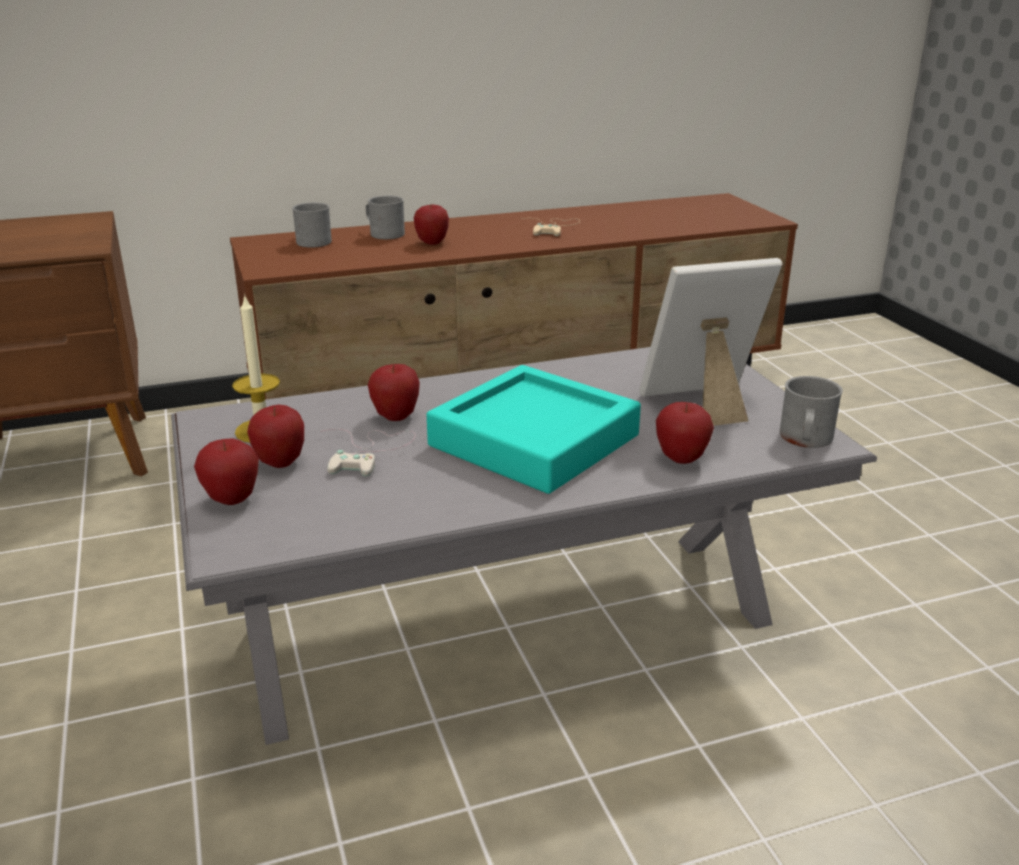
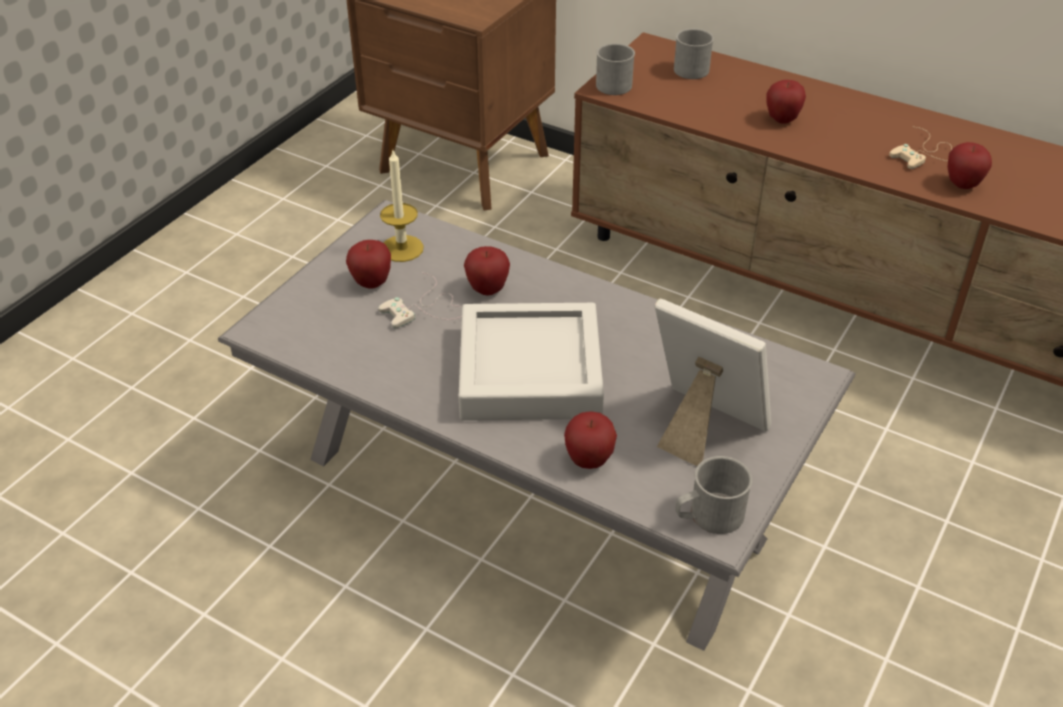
camera: 50 degrees right, 15 degrees up
apple [194,438,259,505] -> apple moved to [947,142,992,189]
grey mug [366,196,405,239] -> grey mug moved to [596,43,635,95]
turquoise tray [427,365,641,494] -> grey tray [458,303,604,421]

